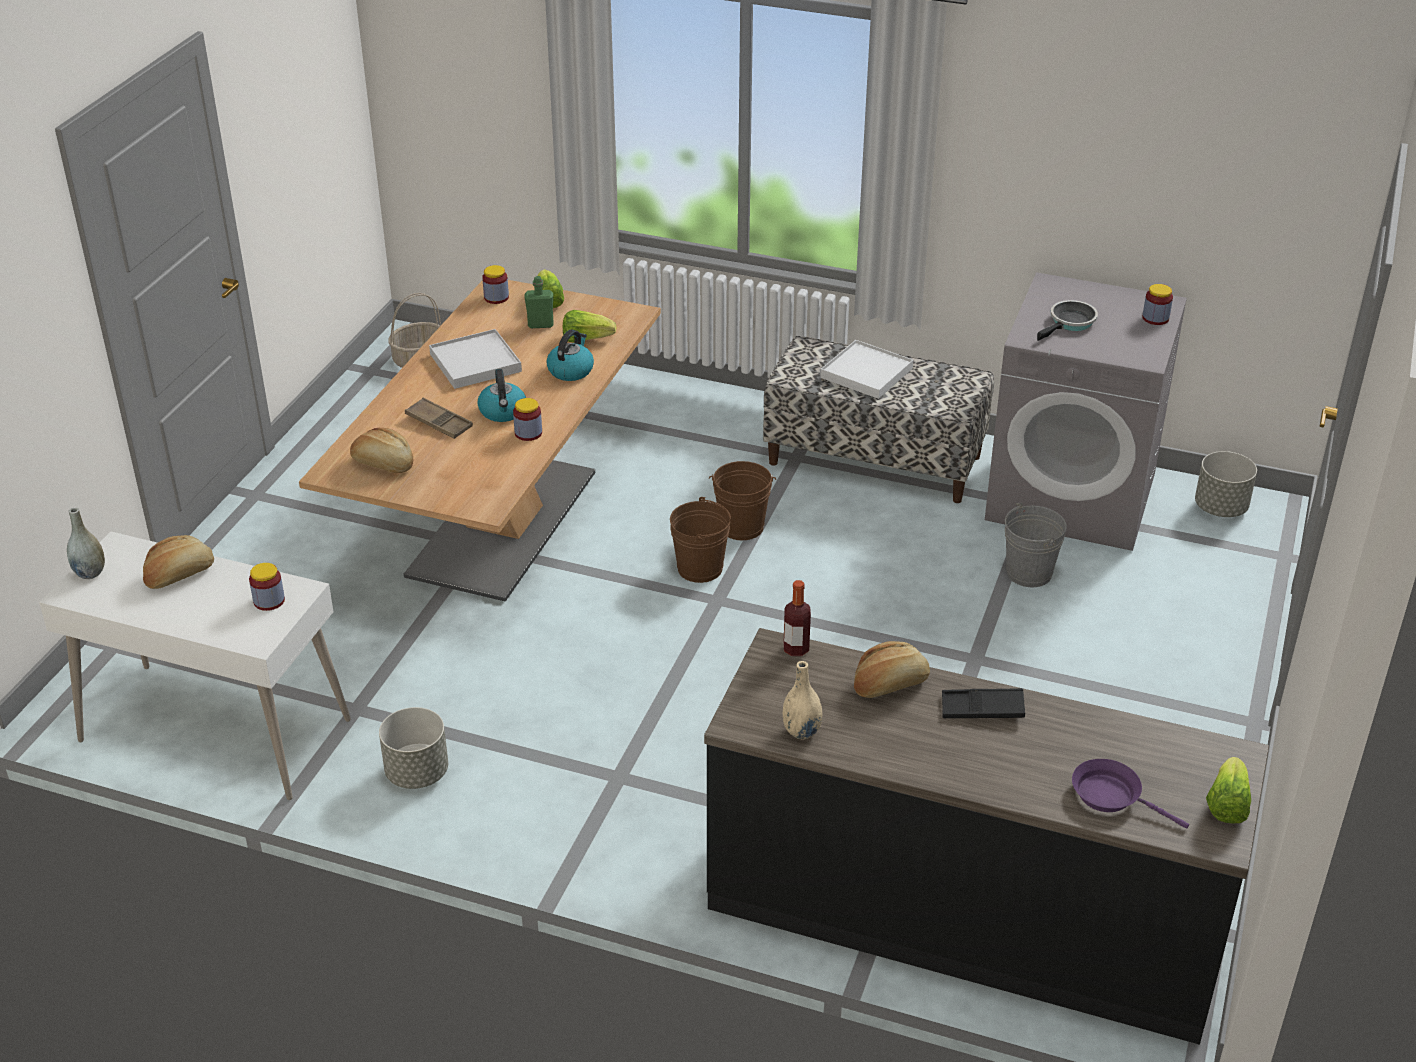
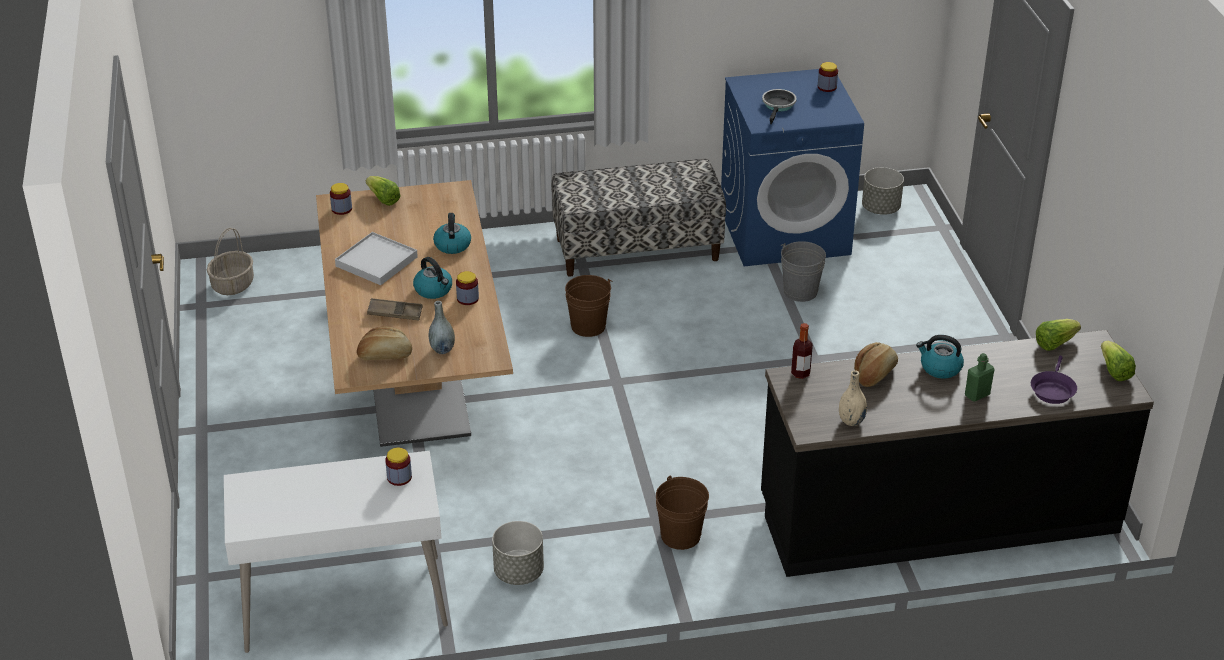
camera: 30 degrees left, 0 degrees up
grey vase [67,508,105,579] -> grey vase moved to [429,301,455,354]
bread [143,535,214,589] -> none
green bottle [524,276,554,328] -> green bottle moved to [965,353,994,402]
lettuce [563,310,616,342] -> lettuce moved to [1036,319,1081,351]
brown bucket [670,497,731,583] -> brown bucket moved to [656,475,709,550]
white tray [820,340,913,399] -> none
black tray [942,688,1025,718] -> kettle [916,335,964,379]
grey washing machine [985,272,1187,551] -> blue washing machine [721,69,864,266]
purple frying pan [1072,759,1189,828] -> purple frying pan turned 75 degrees counterclockwise [1031,356,1077,404]

